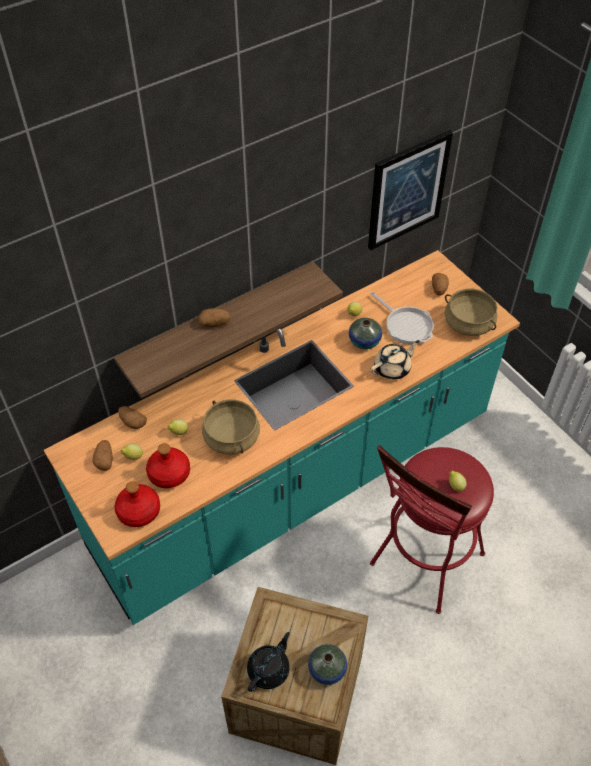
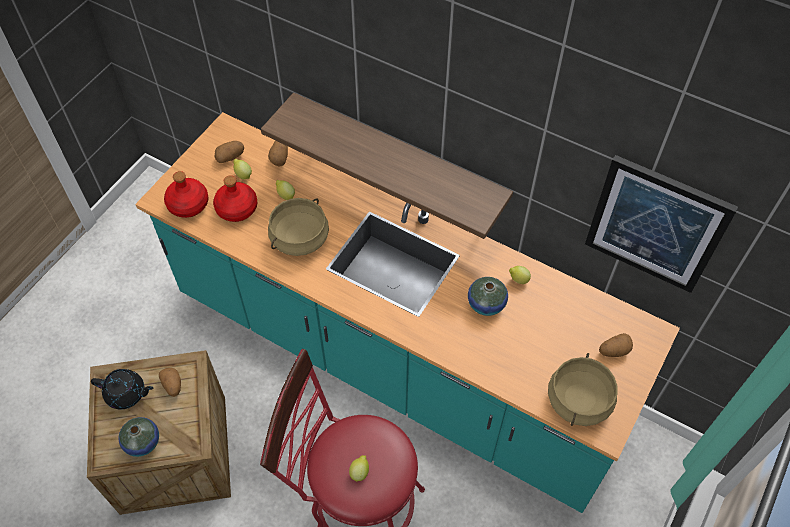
camera: 65 degrees right, 5 degrees up
potato [198,308,230,327] -> potato moved to [159,368,181,397]
frying pan [370,292,434,345] -> none
beige teapot [370,340,419,380] -> none

